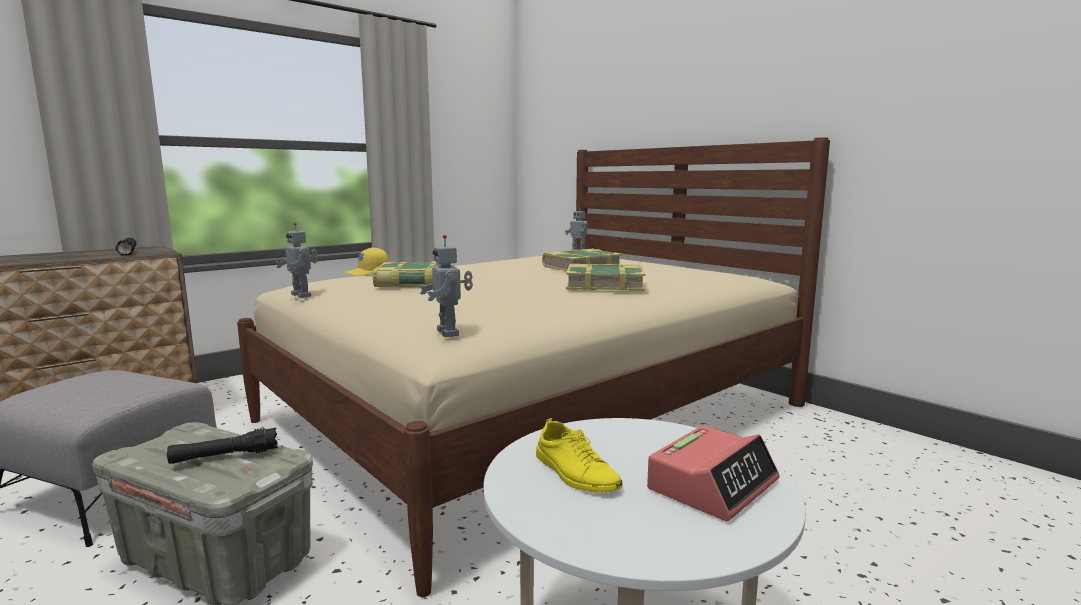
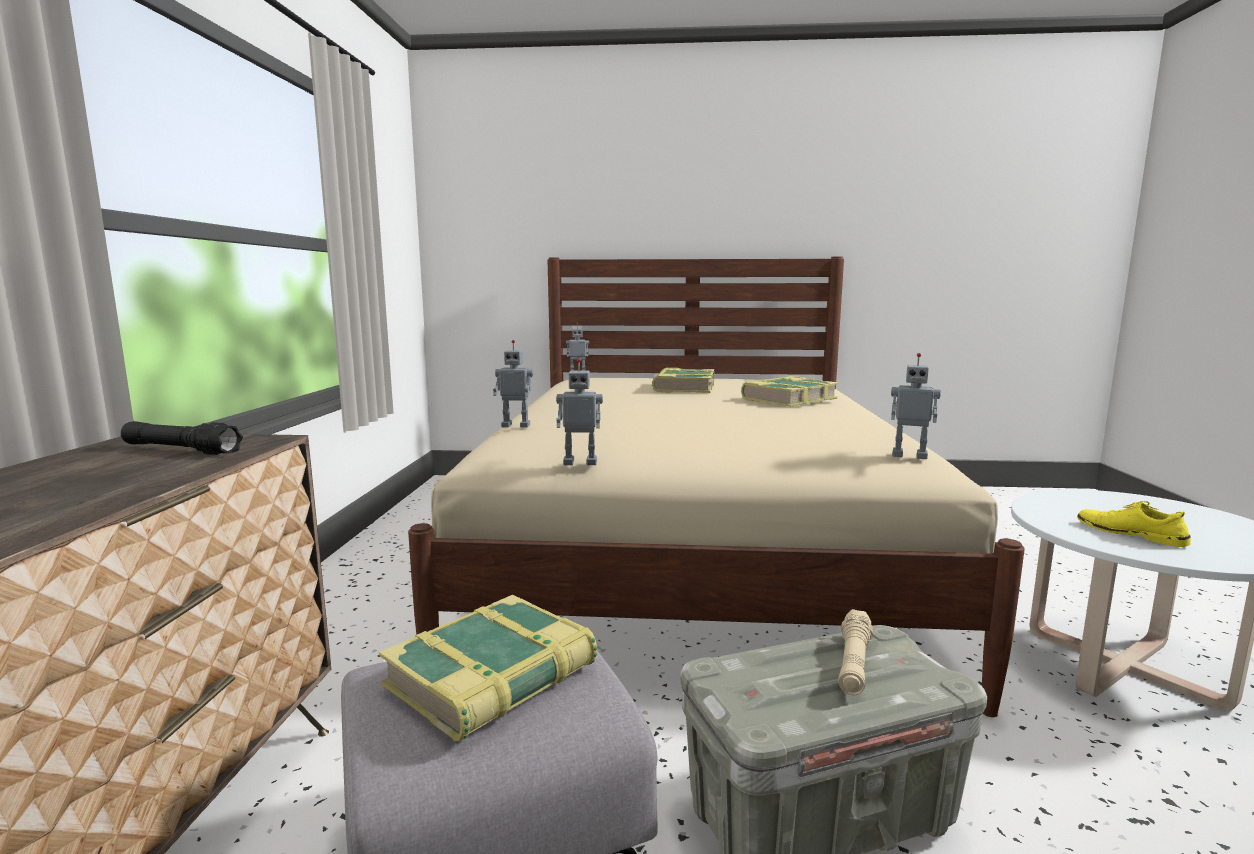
camera: 45 degrees left, 0 degrees up
black flashlight [167,428,278,464] -> beige flashlight [838,609,873,695]
yellow cap [345,247,389,276] -> toy robot [493,340,533,428]
book [373,262,455,287] -> book moved to [379,595,597,741]
yellow shoe [536,418,623,493] -> yellow shoe turned 135 degrees counterclockwise [1077,501,1191,547]
alarm clock [647,425,780,521] -> none

